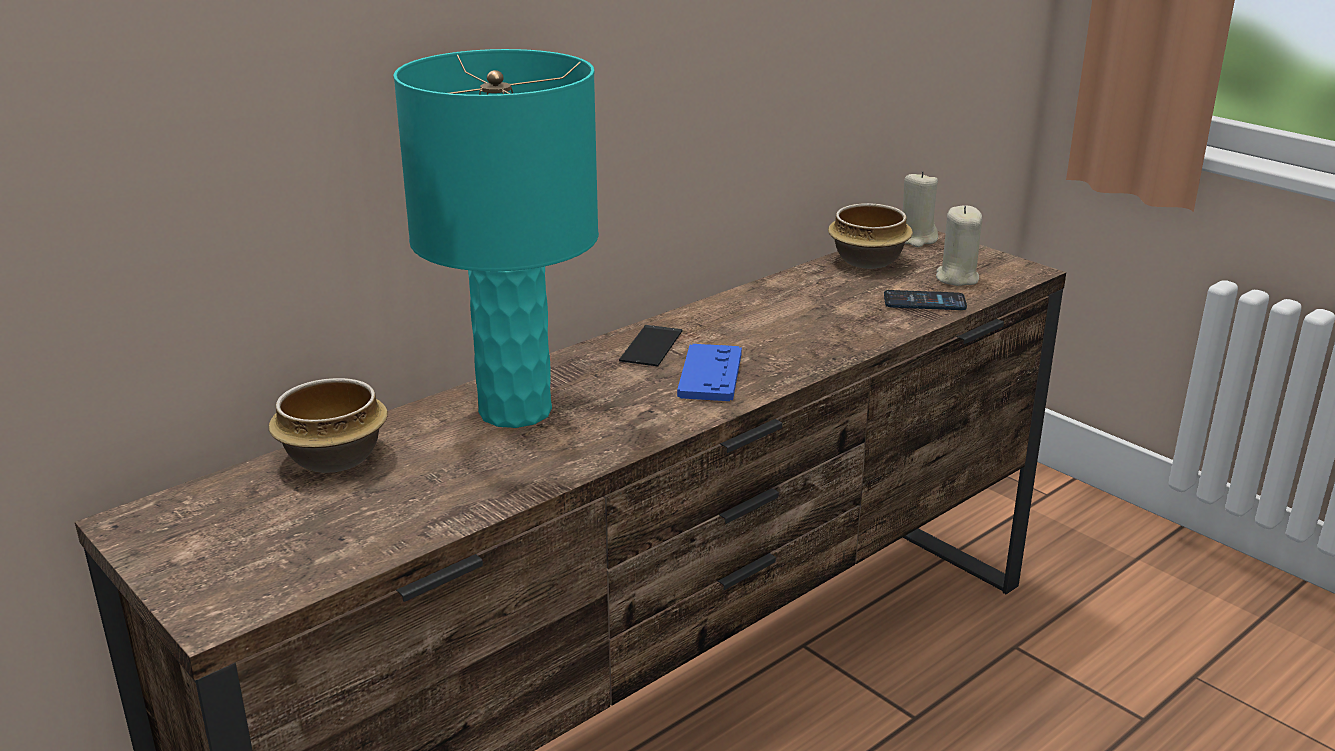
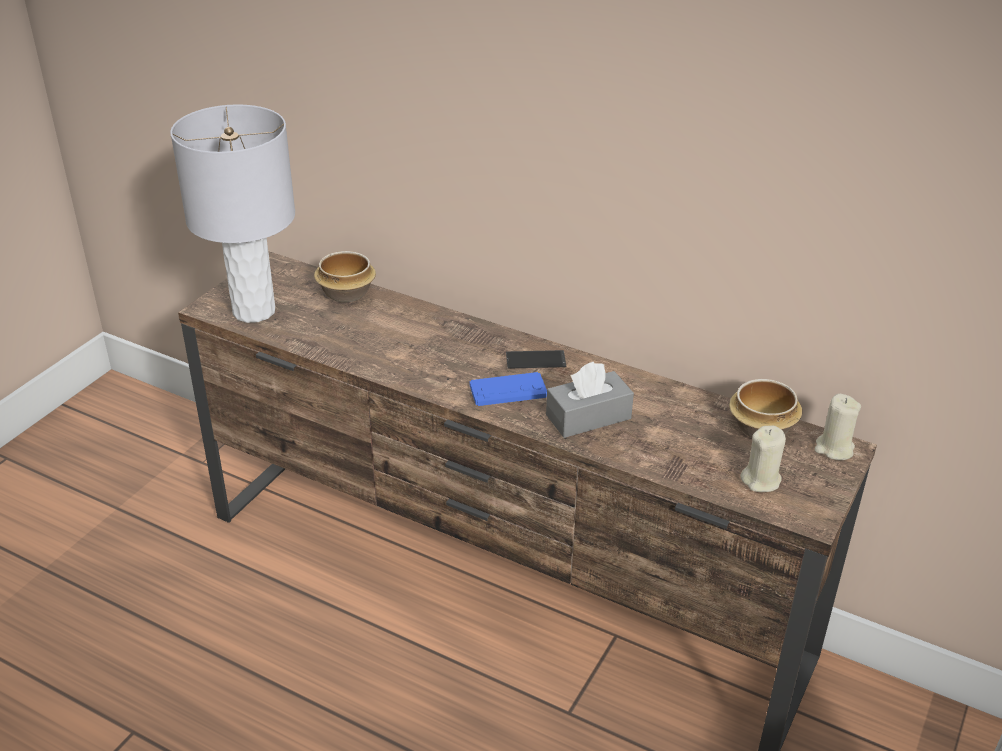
camera: 70 degrees right, 10 degrees up
turquoise table lamp [393,49,599,428] -> none
phone [884,290,967,310] -> none
none -> grey table lamp [170,104,295,323]
none -> grey tissue box [546,362,634,438]

